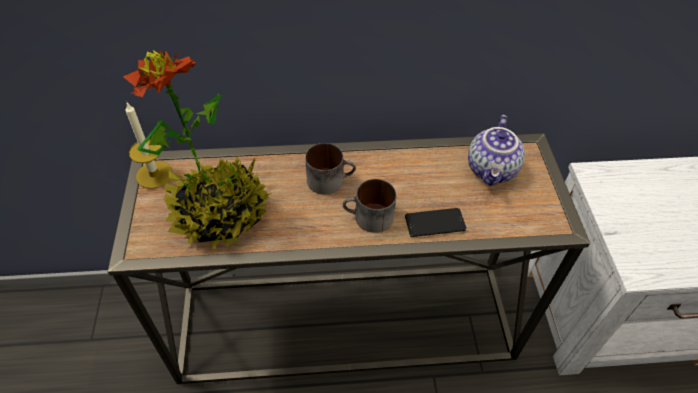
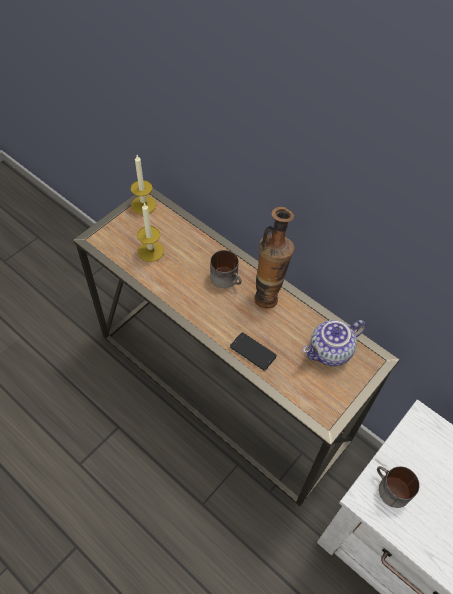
camera: 45 degrees right, 5 degrees up
potted plant [123,50,272,250] -> candle [137,202,164,262]
mug [342,179,396,233] -> mug moved to [377,466,420,508]
none -> vase [254,207,294,309]

